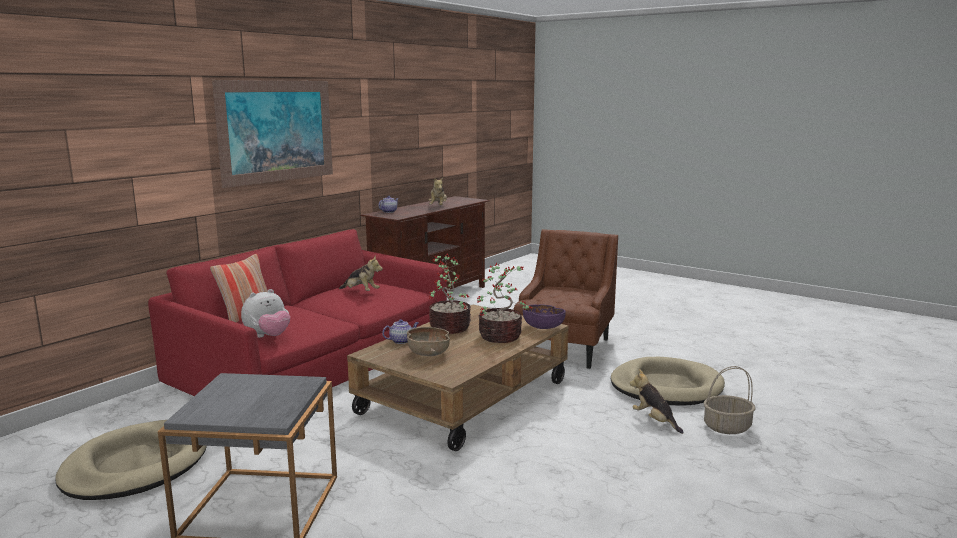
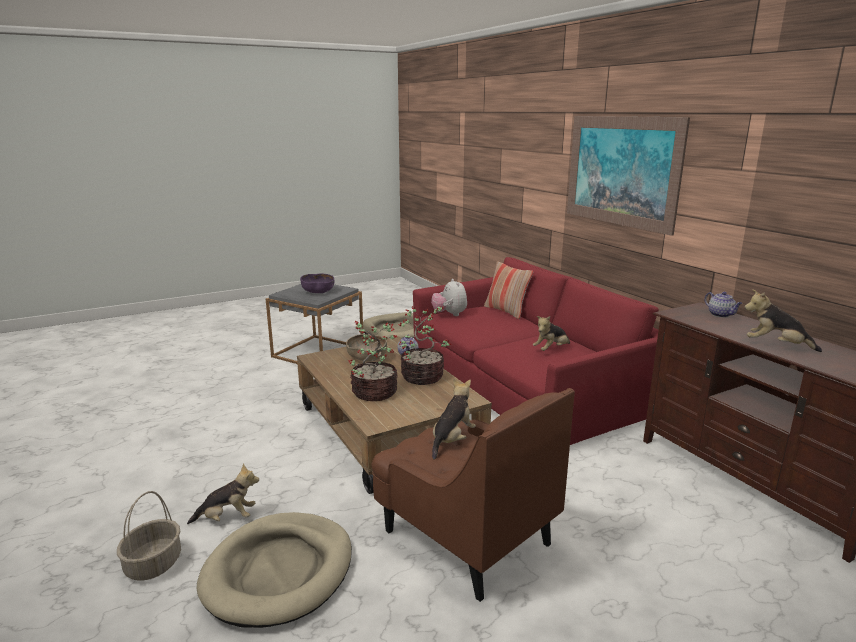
camera: 115 degrees right, 5 degrees up
purple bowl [523,305,566,329] -> purple bowl moved to [300,273,334,293]
none -> plush toy [432,379,476,460]

